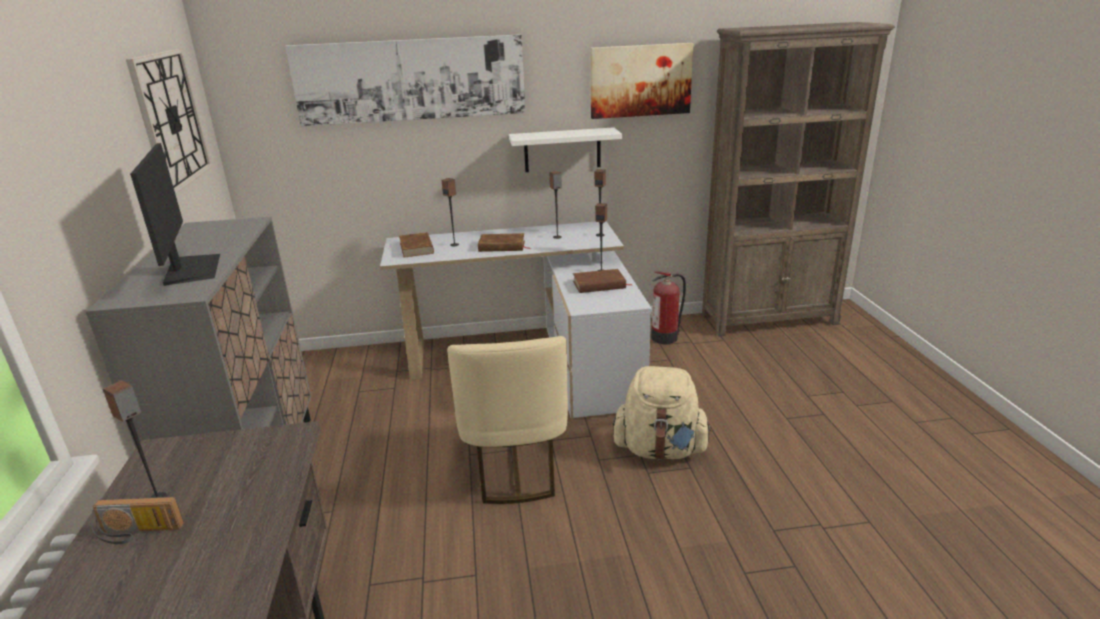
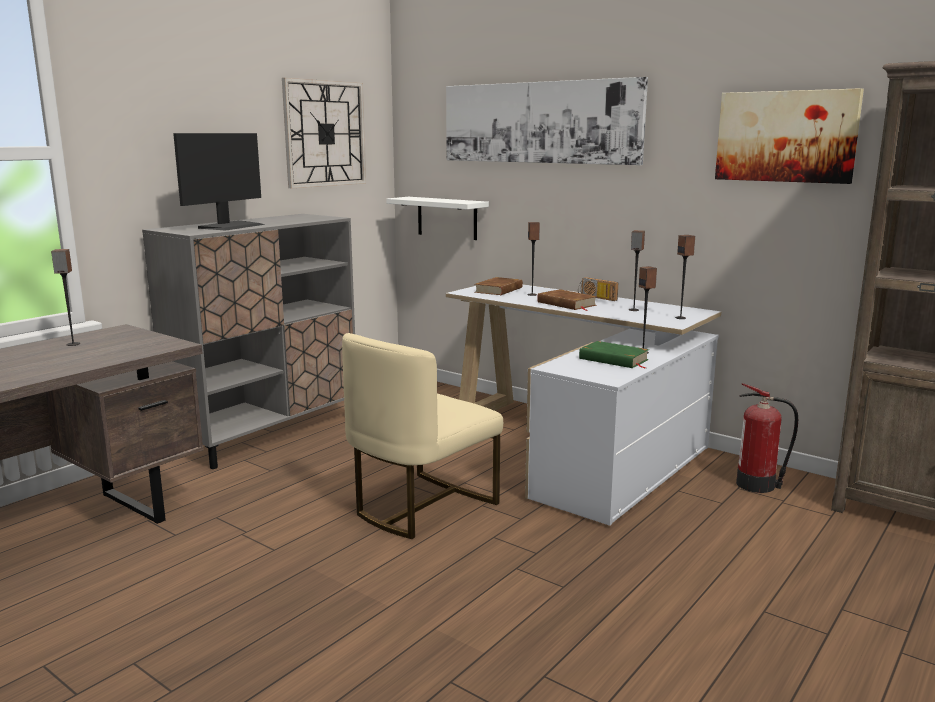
camera: 45 degrees right, 10 degrees down
radio [91,497,184,544] -> radio moved to [578,277,618,301]
white shelf [509,127,622,172] -> white shelf moved to [386,197,489,240]
brown book [573,269,632,293] -> green book [579,341,649,369]
beige backpack [613,366,712,460] -> none

